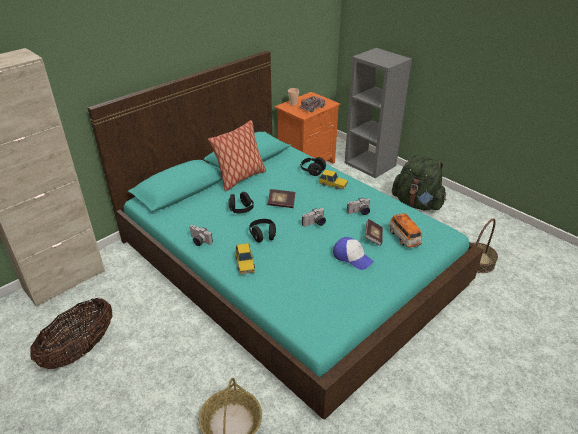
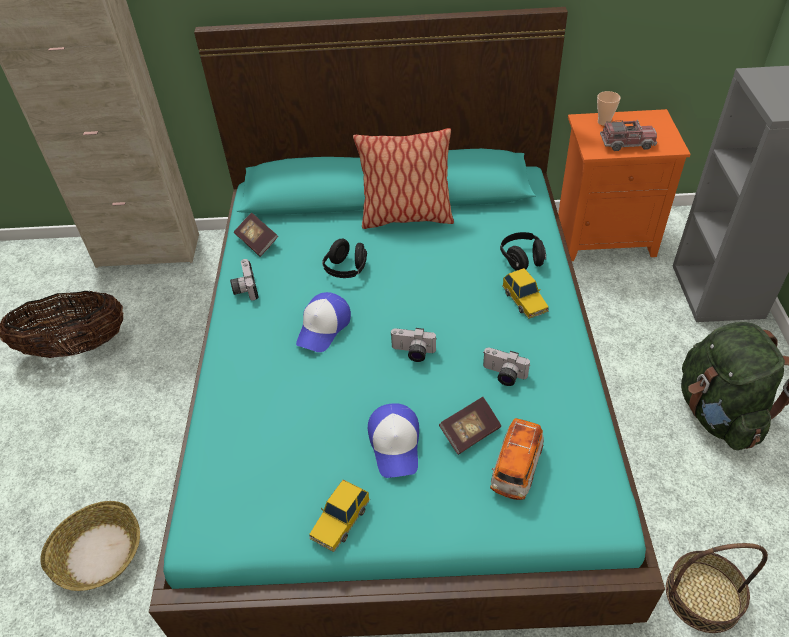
camera: 45 degrees right, 10 degrees up
toy car [235,243,255,274] -> toy car moved to [309,480,370,552]
black headphones [249,219,276,243] -> cap [296,292,351,352]
book [268,189,296,208] -> book moved to [234,212,278,257]

